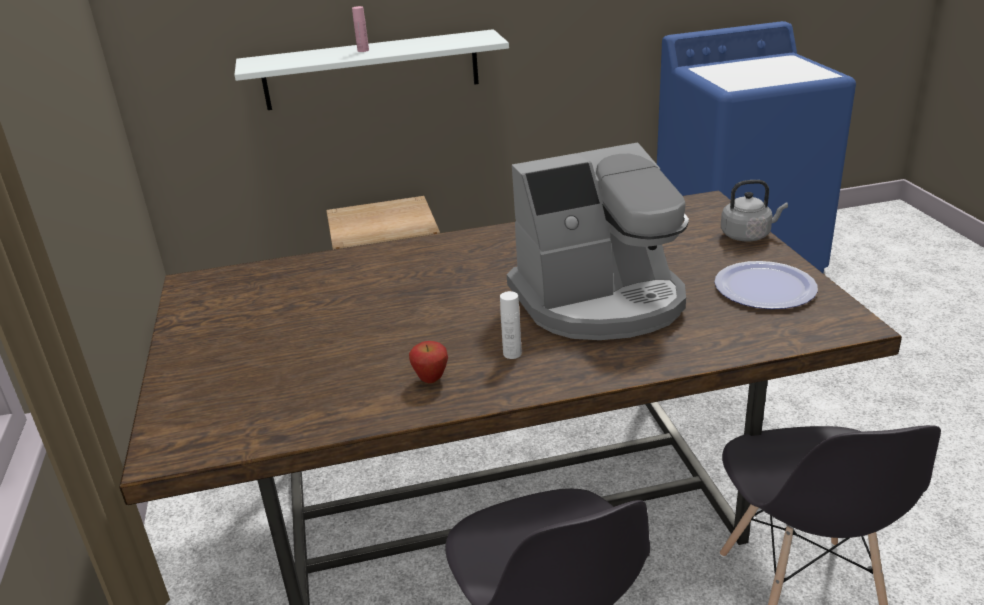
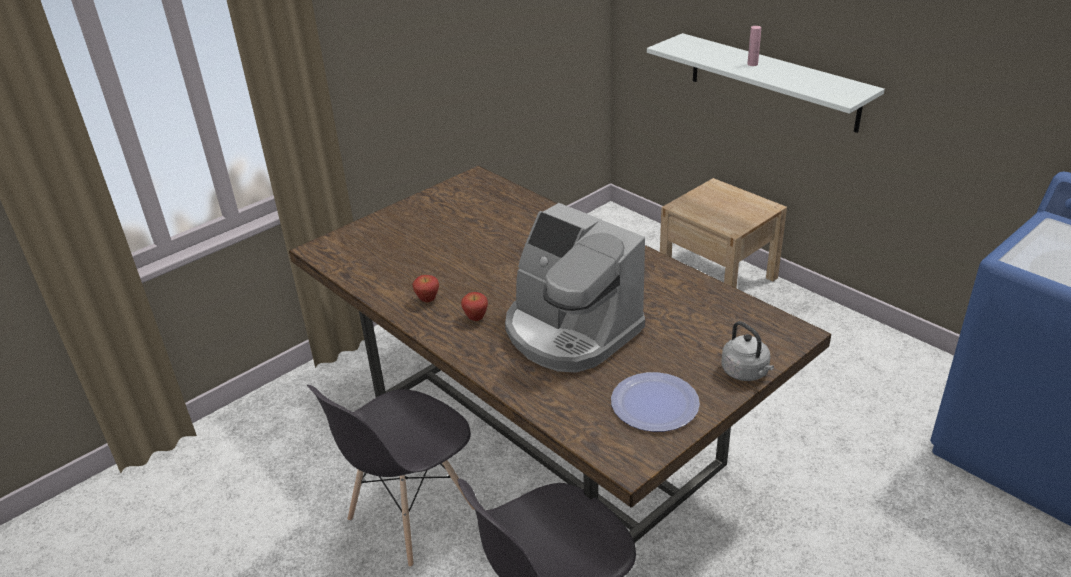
camera: 60 degrees right, 5 degrees up
white bottle [500,291,522,359] -> apple [461,292,488,321]

